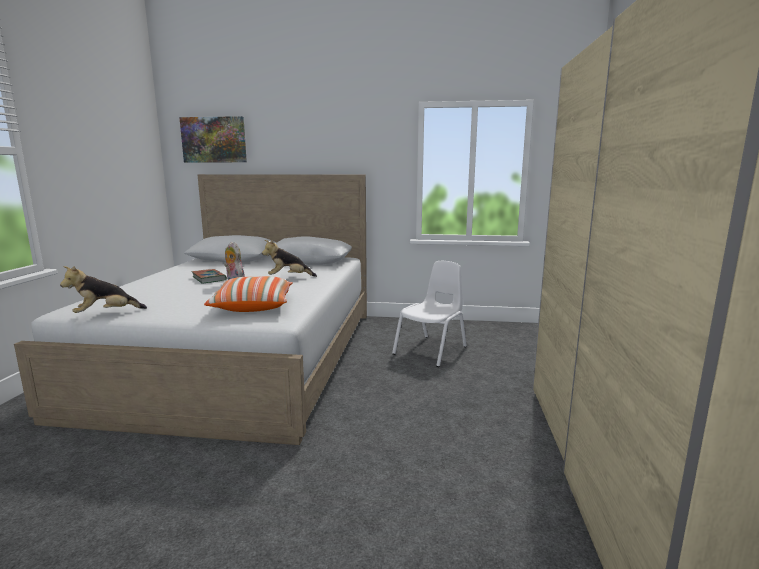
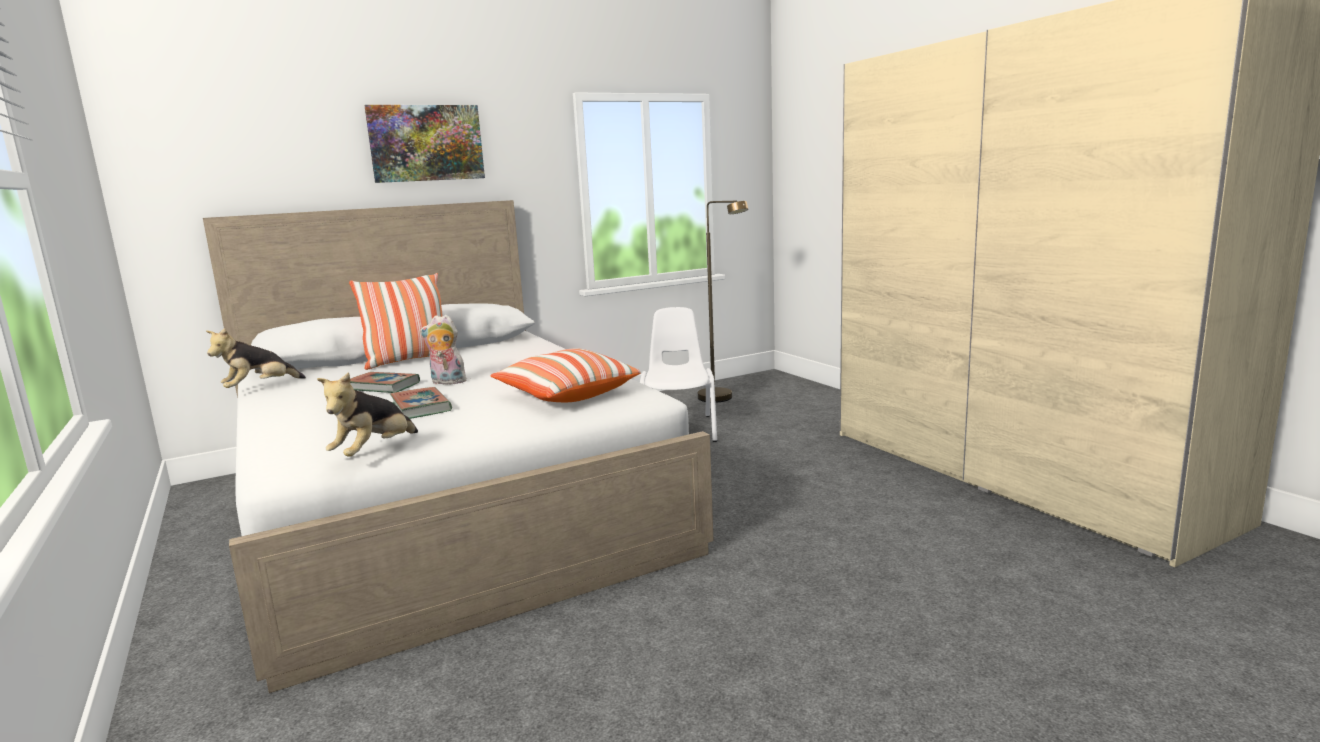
camera: 35 degrees left, 0 degrees up
picture [179,116,247,162] -> picture moved to [365,105,485,183]
plush toy [262,240,317,277] -> plush toy moved to [206,328,306,388]
none -> pillow [349,273,442,370]
none -> book [390,387,452,419]
none -> brown floor lamp [698,201,748,403]

